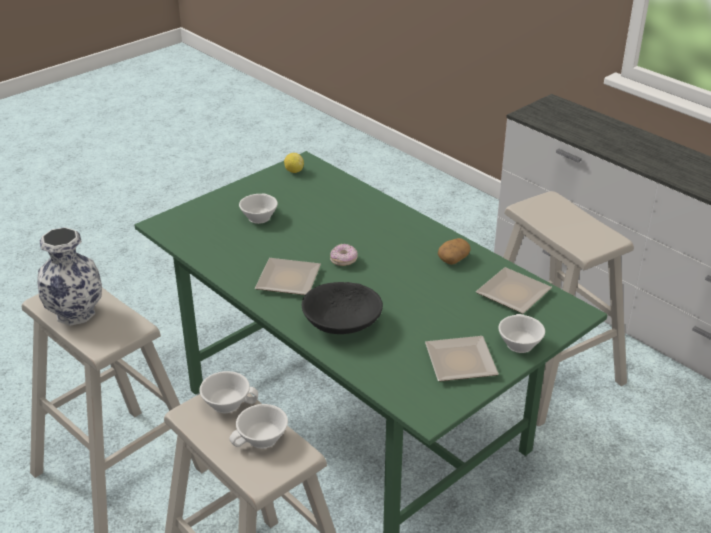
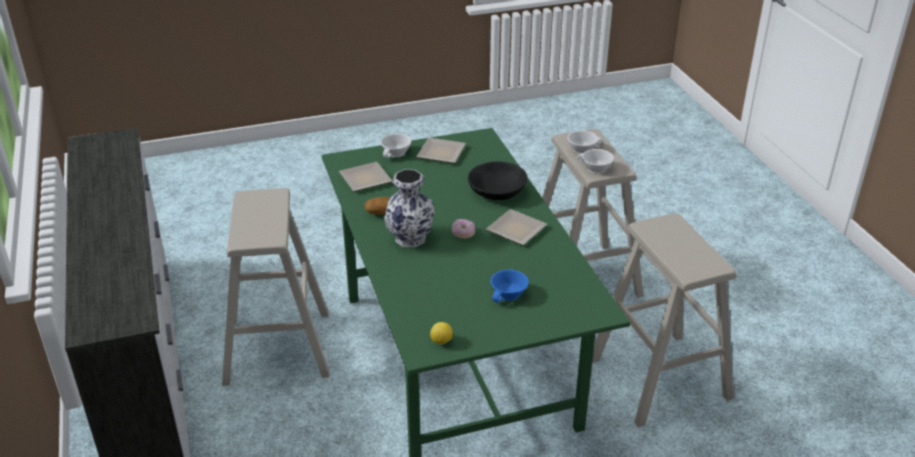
camera: 155 degrees left, 0 degrees up
vase [37,227,102,326] -> vase moved to [384,169,435,248]
white cup [239,194,278,224] -> blue cup [491,269,529,303]

